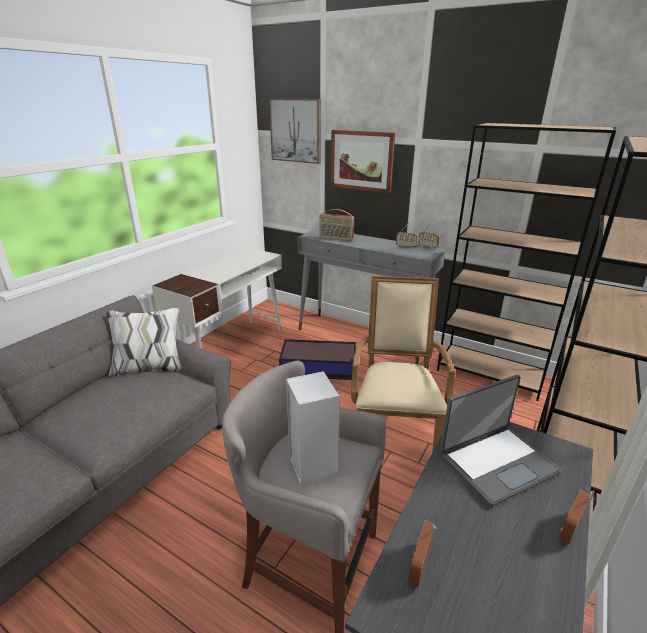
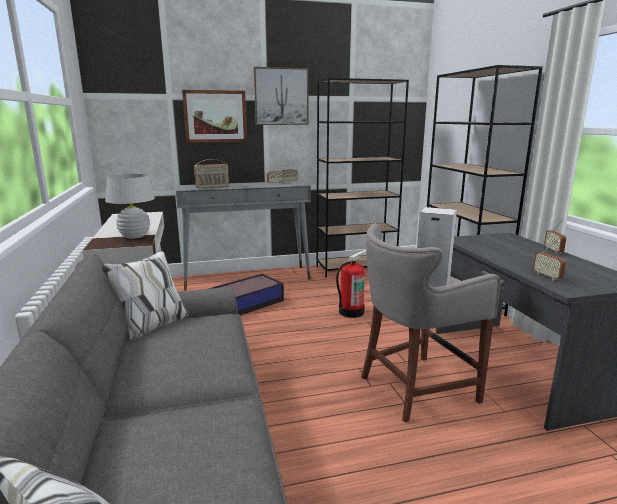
camera: 45 degrees left, 10 degrees down
picture [269,99,321,164] -> picture moved to [254,67,308,125]
beige armchair [351,276,455,452] -> fire extinguisher [336,250,367,318]
laptop [440,375,561,507] -> none
none -> white table lamp [105,174,155,239]

